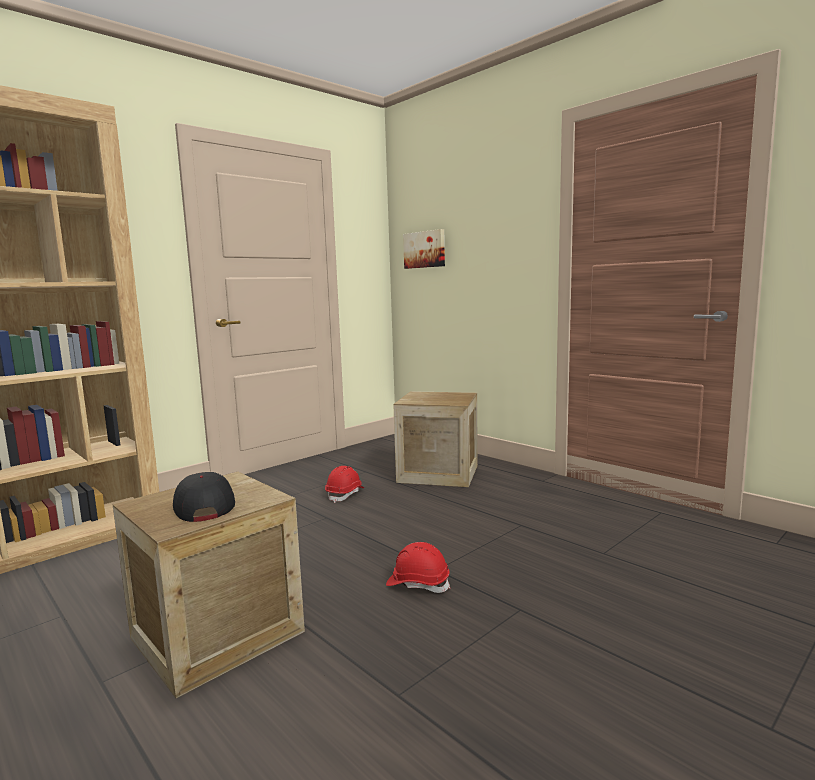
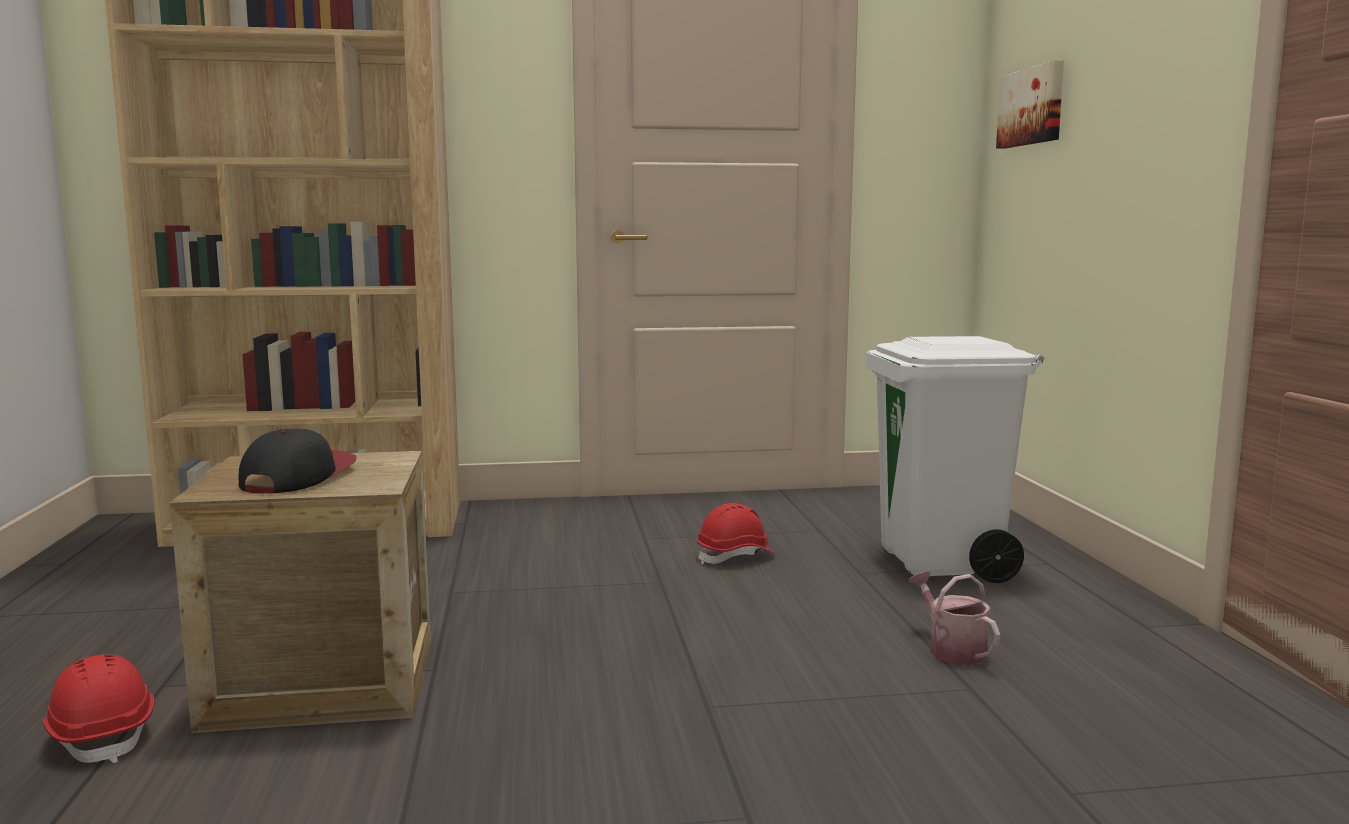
camera: 35 degrees right, 0 degrees up
red hard hat [386,542,450,593] -> red hard hat moved to [43,654,155,763]
crate [393,391,478,487] -> white trash can [866,336,1044,583]
none -> watering can [909,571,1000,665]

